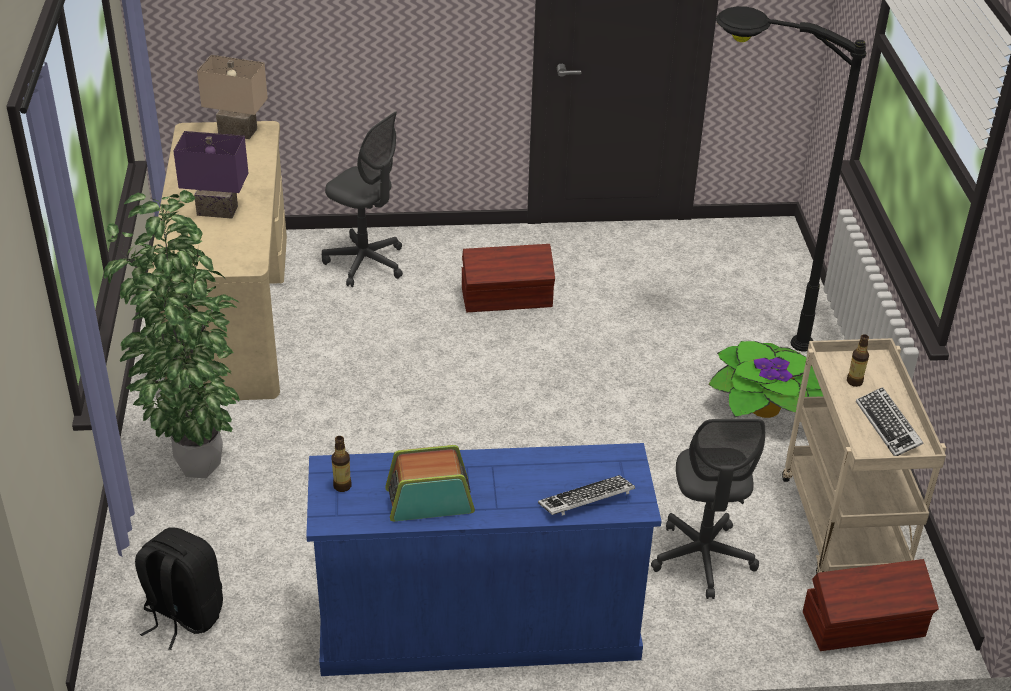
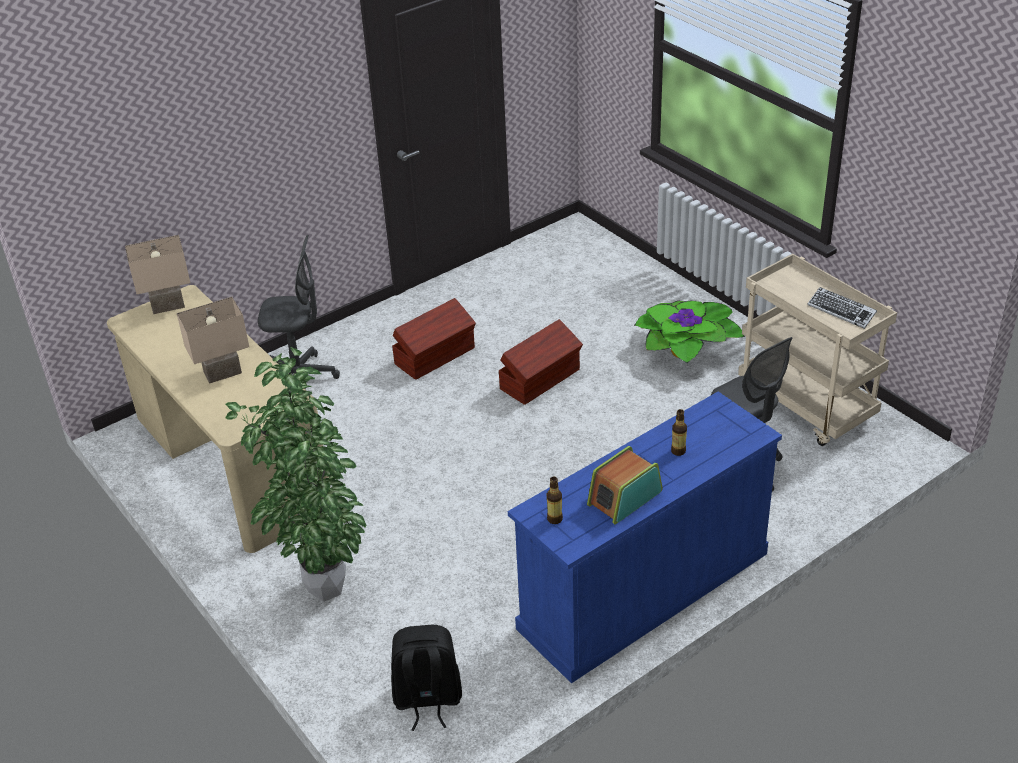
camera: 30 degrees left, 0 degrees up
purple table lamp [173,131,248,219] -> beige table lamp [177,297,249,384]
keyboard [538,475,635,516] -> none
black floor lamp [716,6,866,352] -> none
brown storage box [803,559,939,651] -> brown storage box moved to [499,319,583,405]
bottle [847,334,869,387] -> bottle moved to [671,409,687,456]

